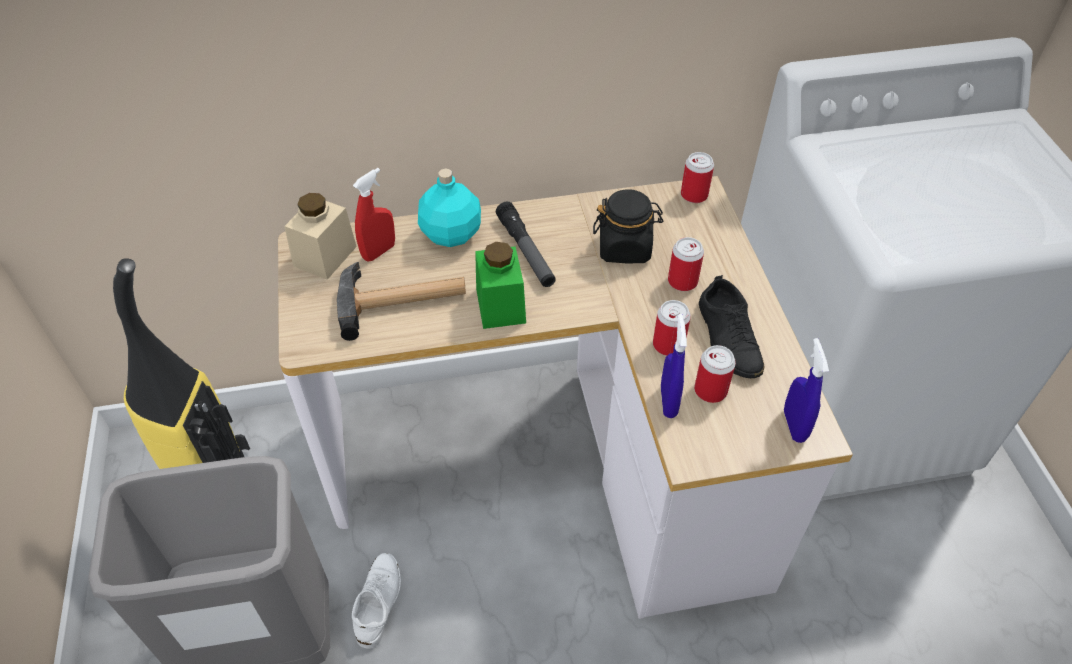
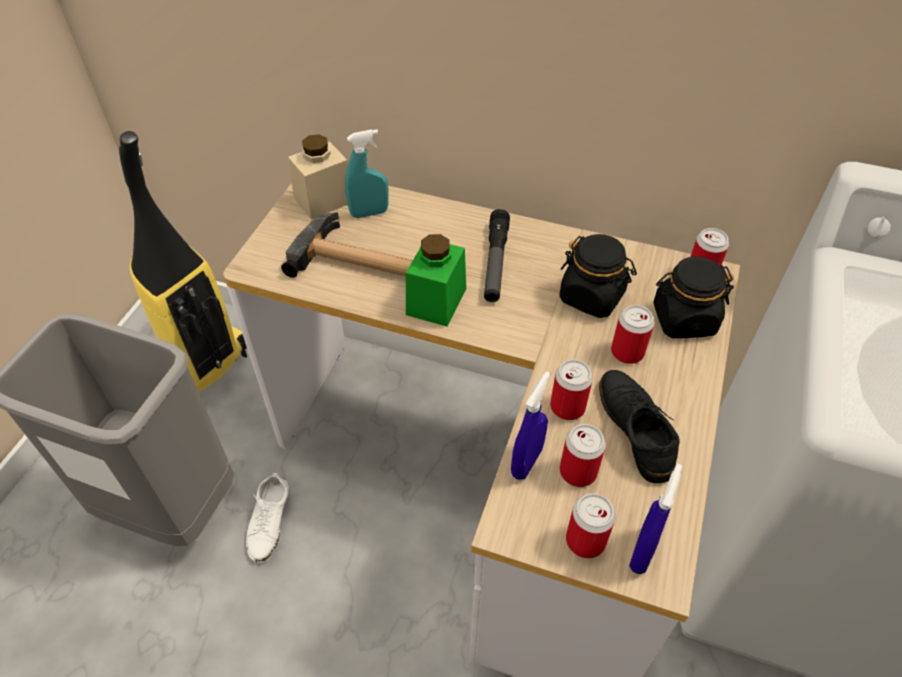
camera: 30 degrees right, 0 degrees up
white shoe [352,553,402,648] -> white shoe turned 150 degrees clockwise [246,473,290,563]
red spray bottle [353,168,395,261] -> turquoise spray bottle [345,129,389,218]
turquoise bottle [418,169,481,247] -> none
black shoe [699,275,764,378] -> black shoe turned 150 degrees clockwise [599,370,680,483]
none -> can [566,493,616,558]
none -> black jar [653,256,734,338]

